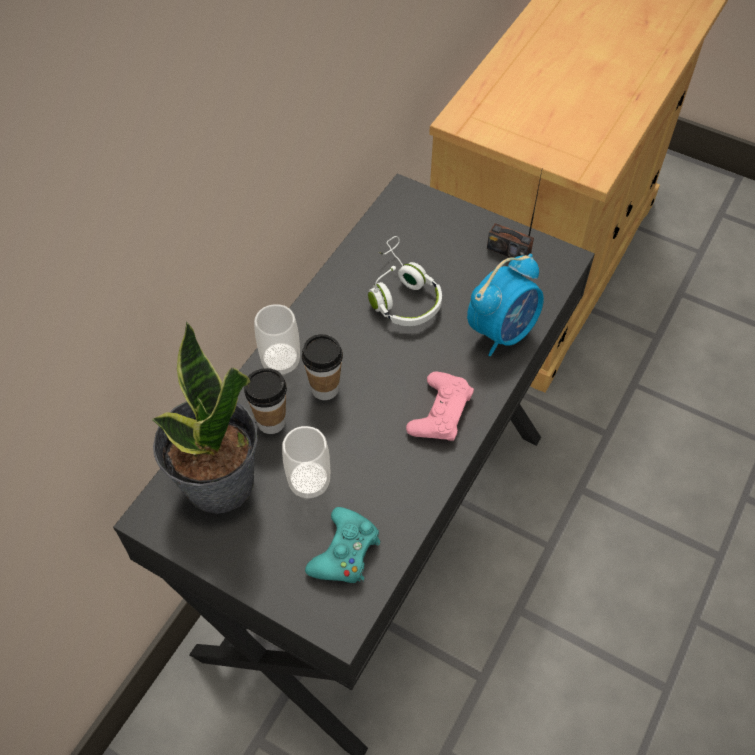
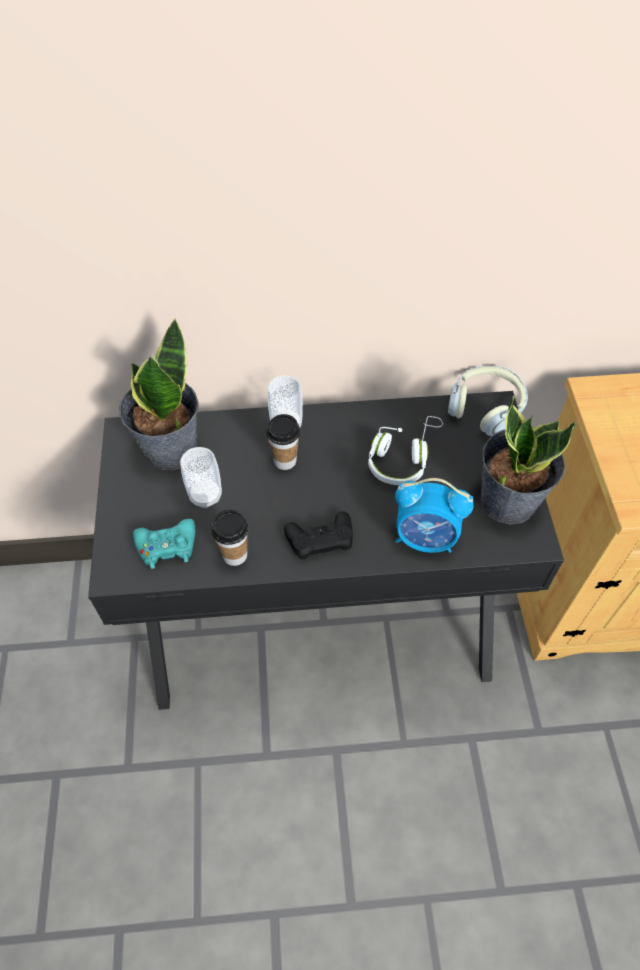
camera: 55 degrees right, 0 degrees up
cup [244,368,287,434] -> cup moved to [212,510,248,566]
pink game controller [406,372,474,441] -> black game controller [284,512,353,560]
radio [487,171,542,258] -> potted plant [480,395,577,525]
none -> headphones [448,366,528,436]

